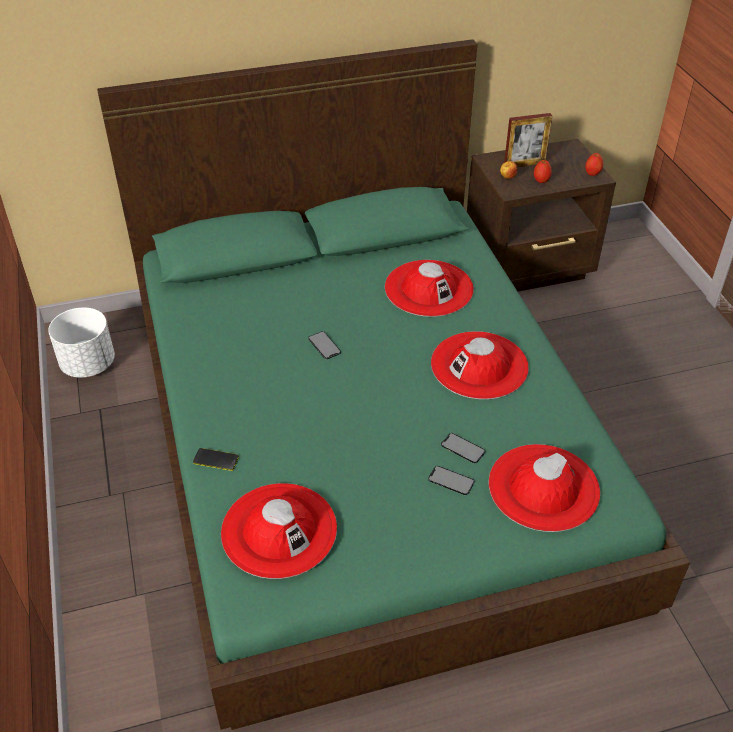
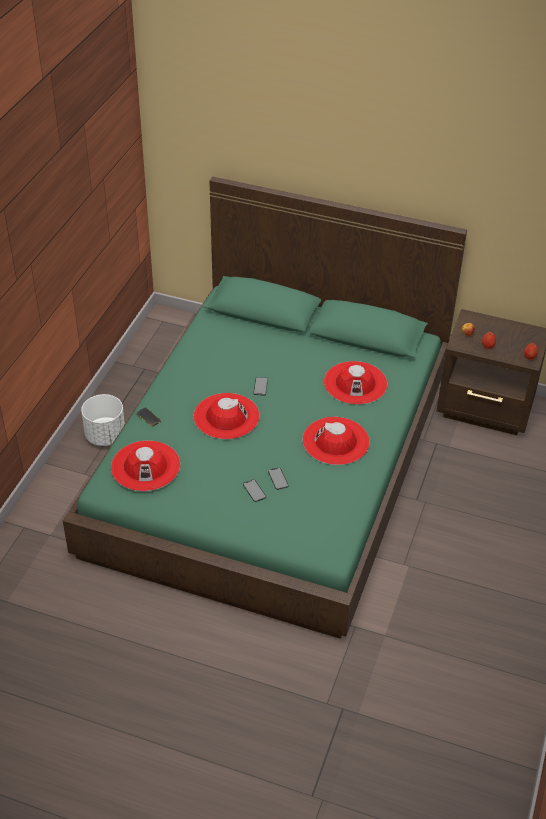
camera: 35 degrees right, 0 degrees up
white planter [48,307,115,378] -> white planter moved to [81,394,125,446]
red hat [488,444,600,532] -> red hat moved to [194,393,260,439]
picture frame [504,113,552,167] -> none

